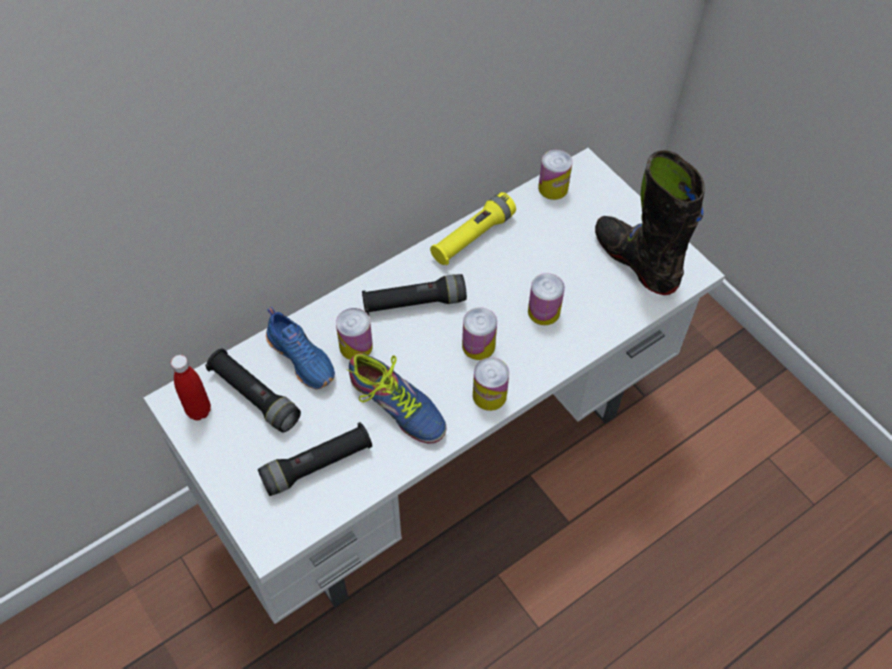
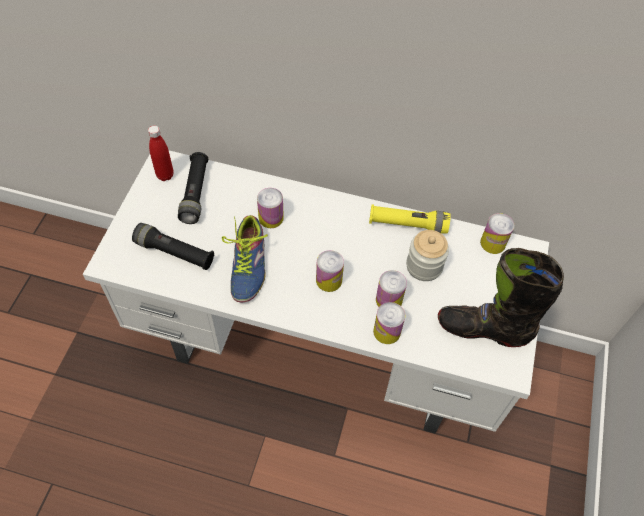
camera: 50 degrees right, 0 degrees up
blue shoe [266,307,335,389] -> none
black flashlight [362,274,467,315] -> none
can [473,357,509,411] -> can moved to [373,302,405,344]
black boot [595,150,705,295] -> black boot turned 90 degrees counterclockwise [438,248,564,347]
none -> jar [406,230,449,281]

